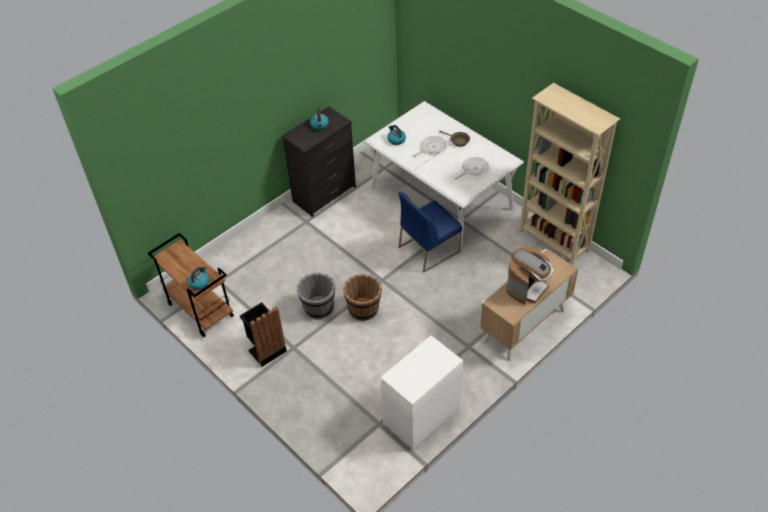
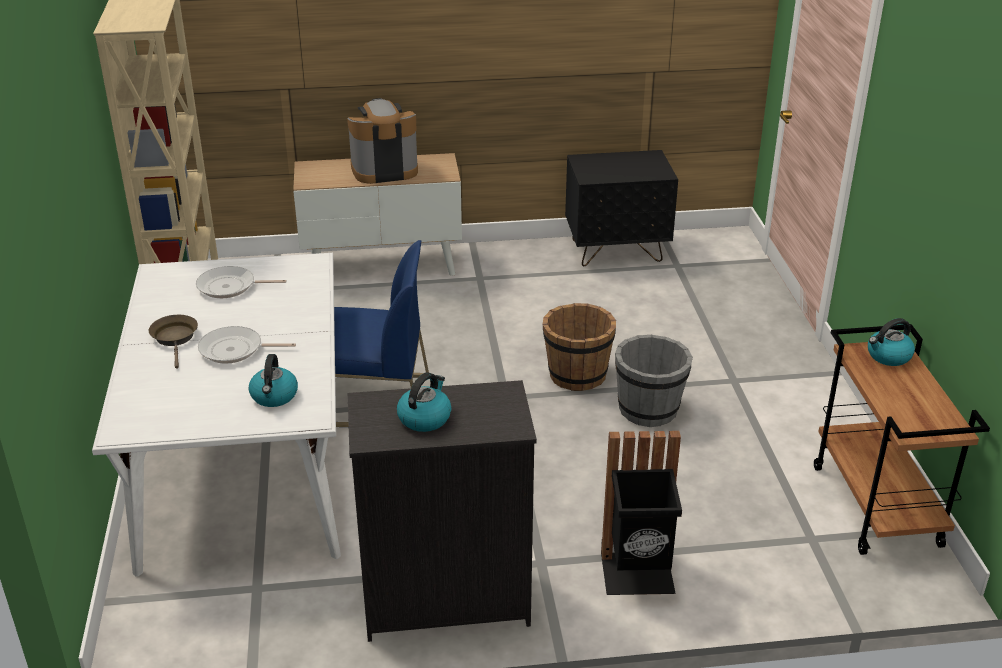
camera: 145 degrees left, 15 degrees down
black trash can [240,302,287,367] -> black trash can moved to [601,431,682,595]
white dresser [380,335,463,450] -> black nightstand [565,150,678,266]

